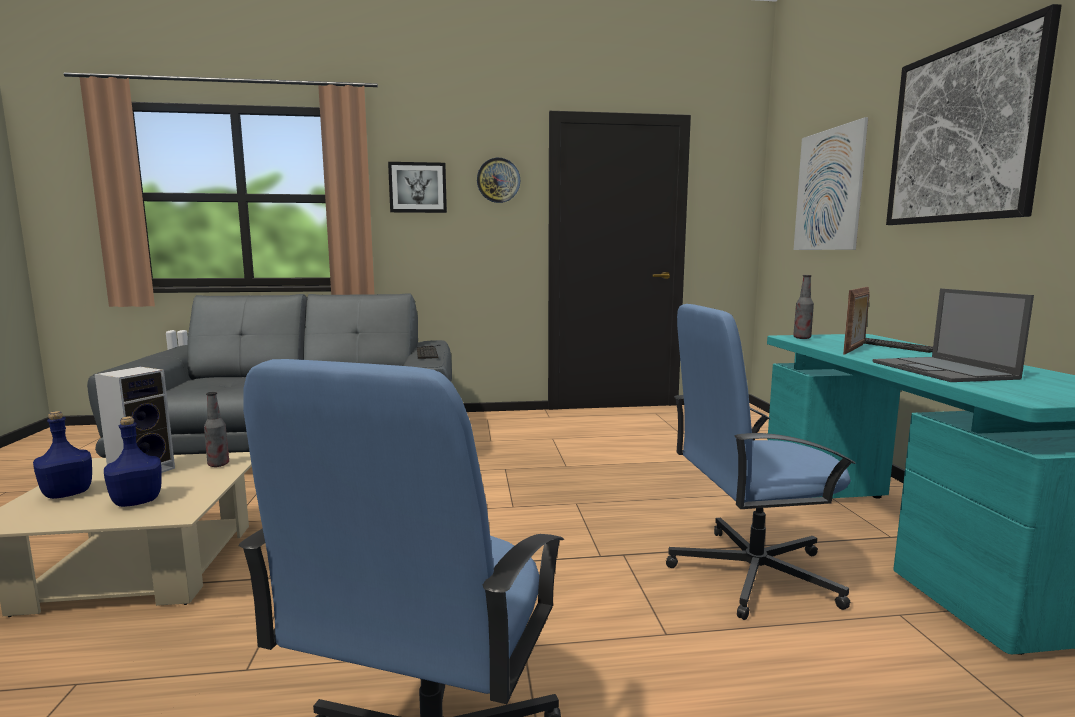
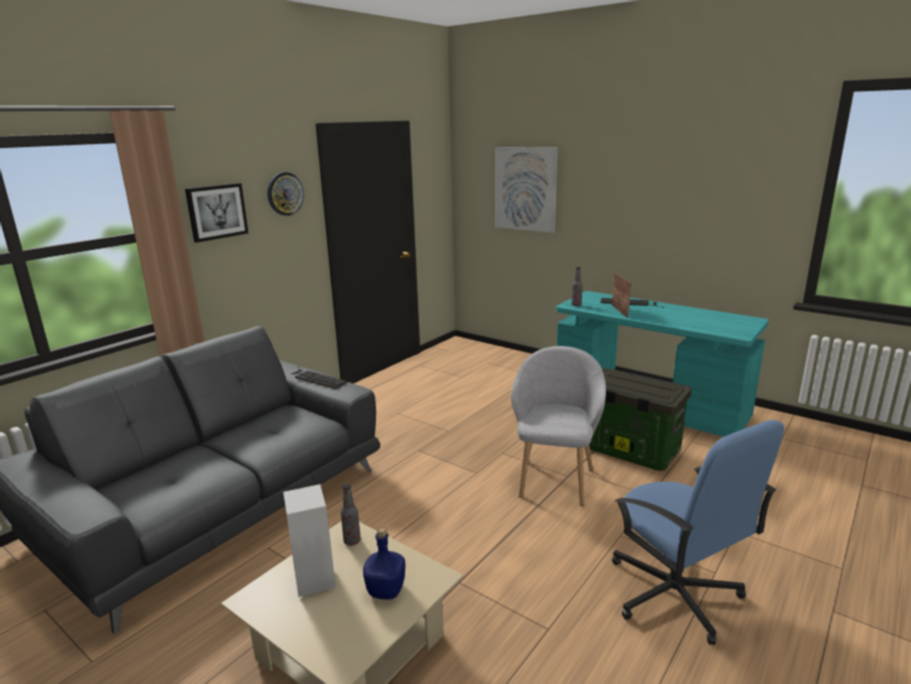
camera: 45 degrees left, 10 degrees up
blue bottle [33,411,92,499] -> none
blue office chair [666,304,856,620] -> storage box [589,368,692,471]
laptop [873,288,1034,382] -> none
picture [886,4,1062,225] -> none
none -> grey armchair [511,346,606,506]

